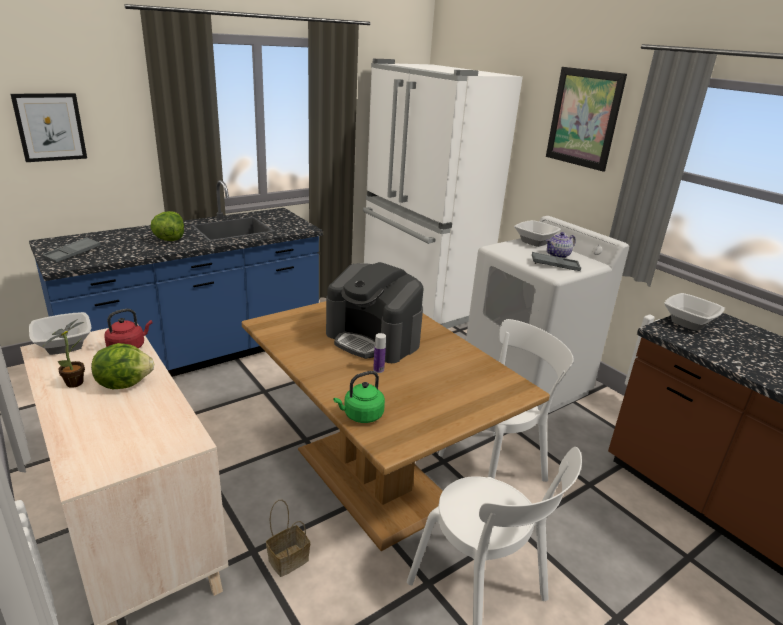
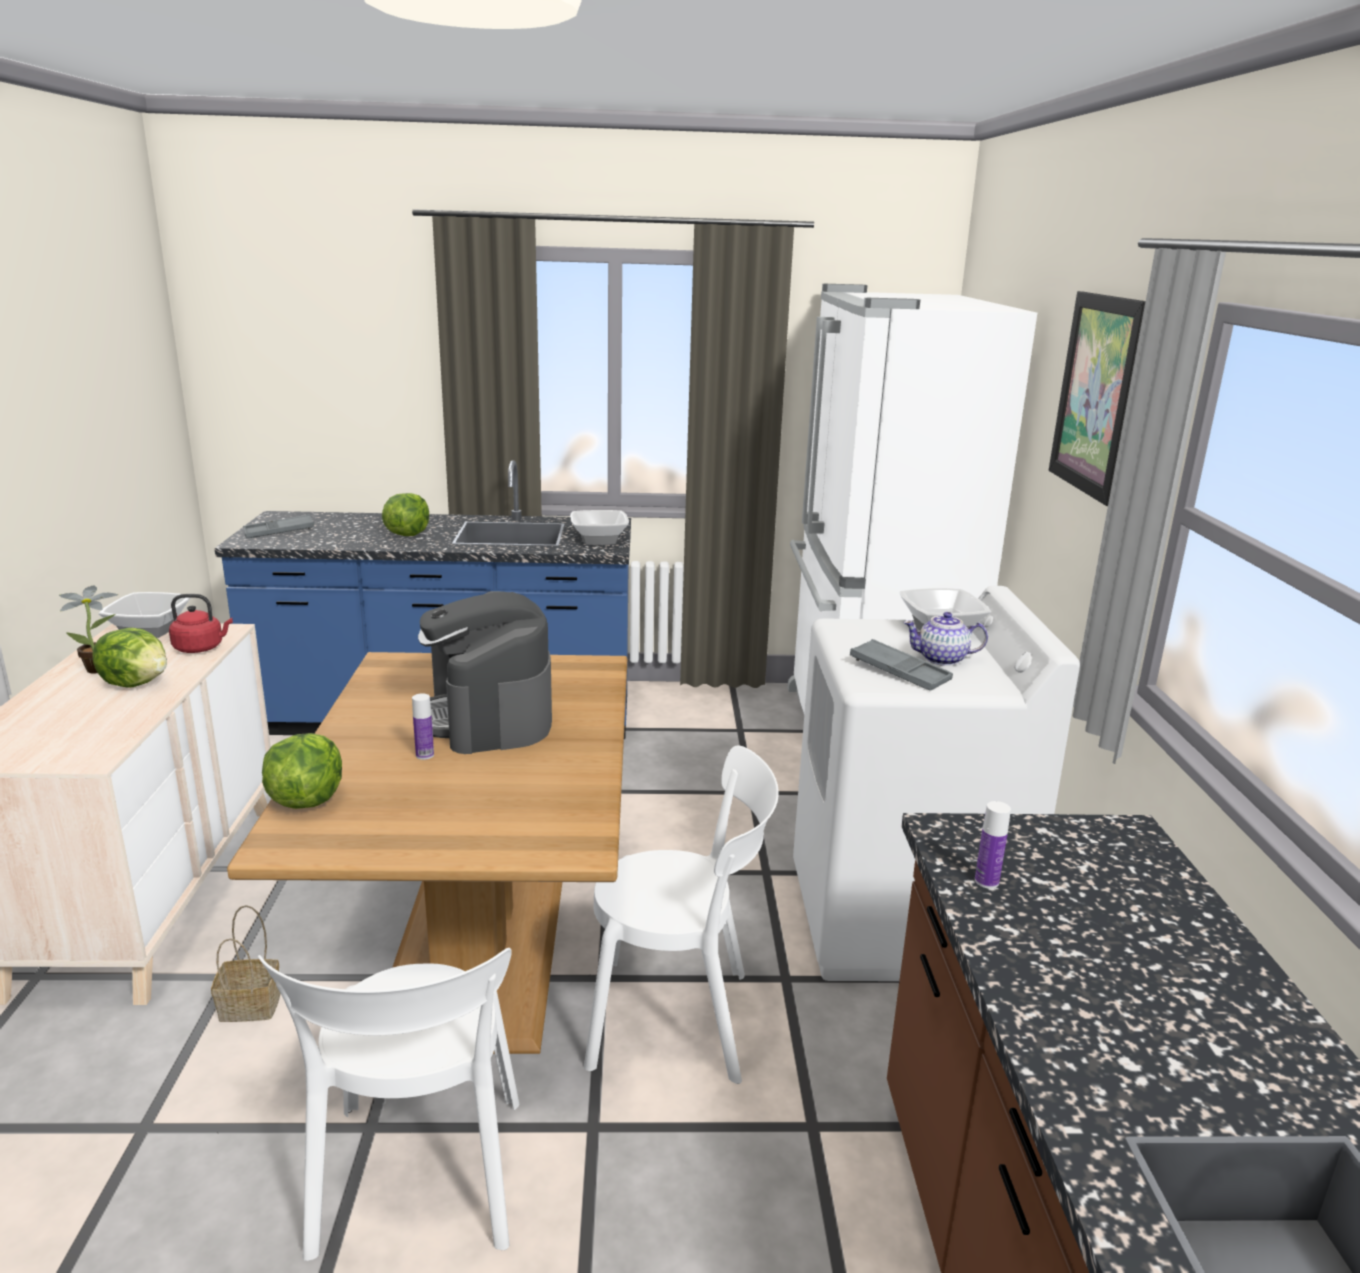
camera: 35 degrees right, 5 degrees down
picture [10,93,87,162] -> none
green kettle [333,371,385,423] -> lettuce [262,733,342,809]
bowl [664,293,725,331] -> bowl moved to [570,510,629,545]
none -> bottle [975,801,1011,889]

